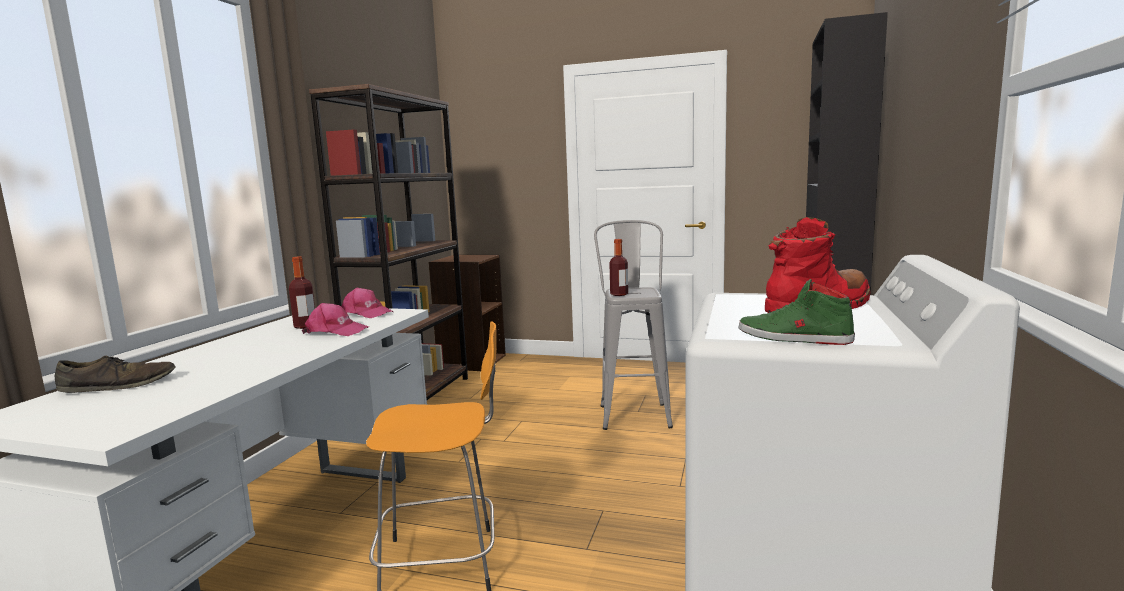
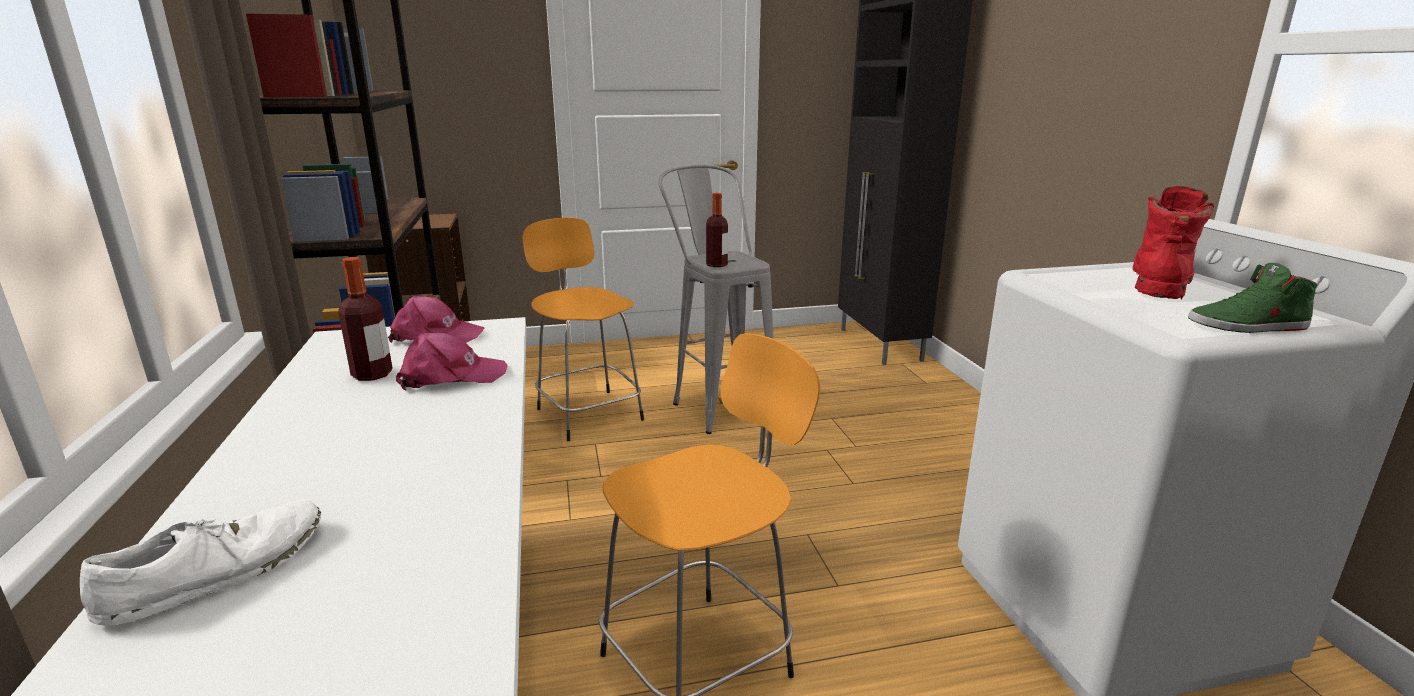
camera: 30 degrees left, 10 degrees up
brown shoe [55,355,176,393] -> white shoe [80,499,321,625]
none -> orange stool [522,217,644,441]

